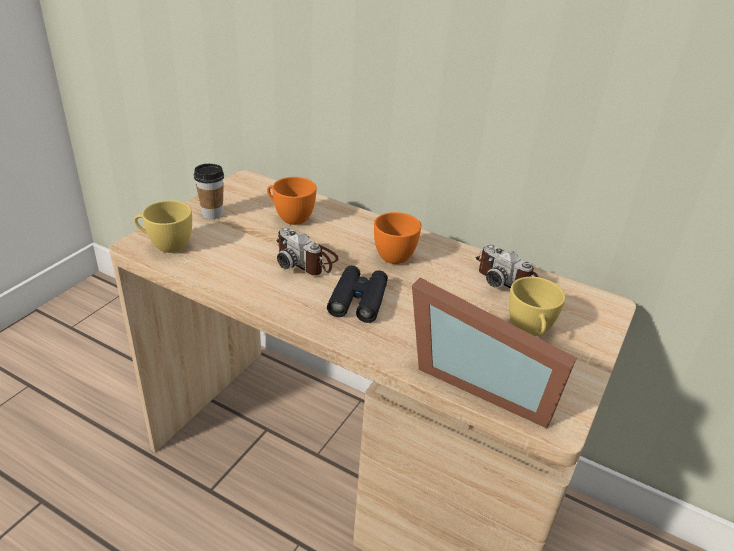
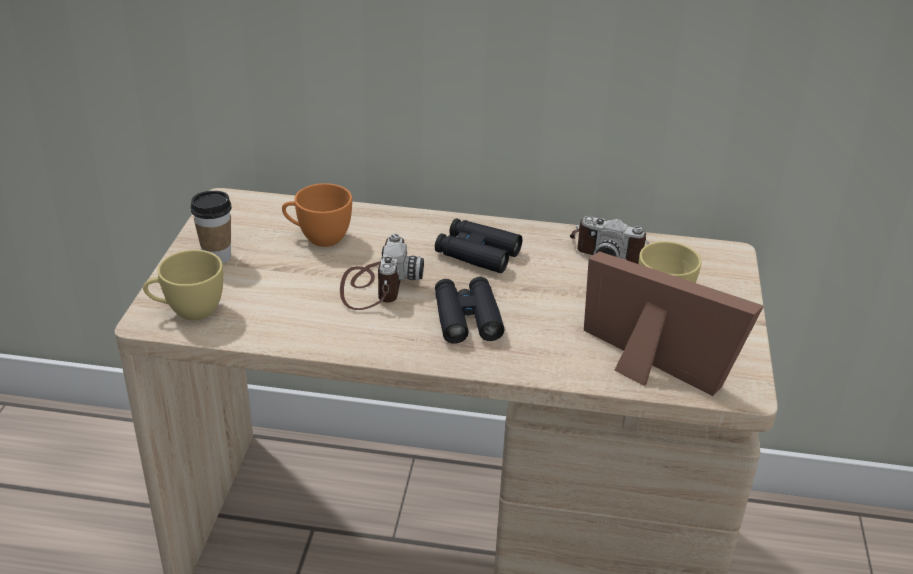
camera: 20 degrees left, 0 degrees up
camera [276,227,339,275] -> camera turned 105 degrees counterclockwise [340,234,424,310]
orange cup [374,212,422,264] -> black binoculars [435,218,522,273]
picture frame [412,278,577,428] -> picture frame turned 150 degrees counterclockwise [584,251,764,396]

